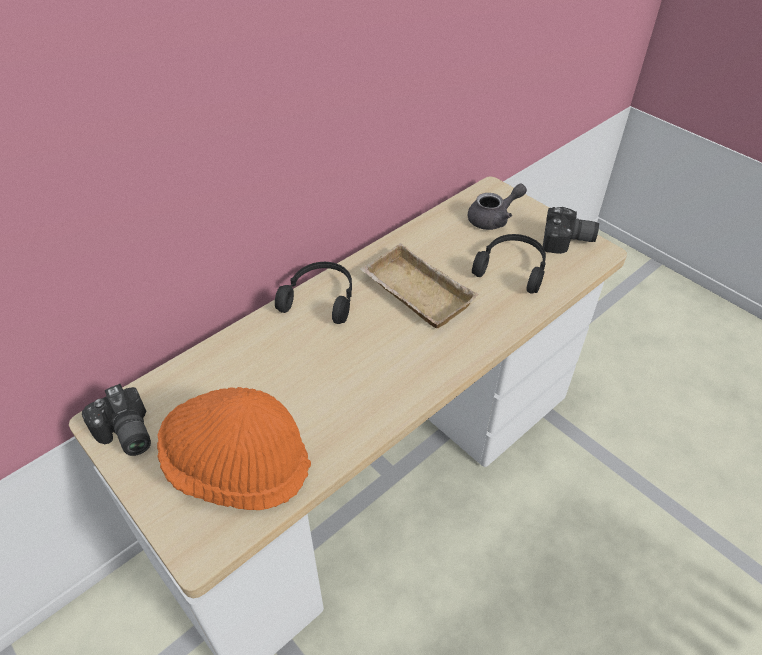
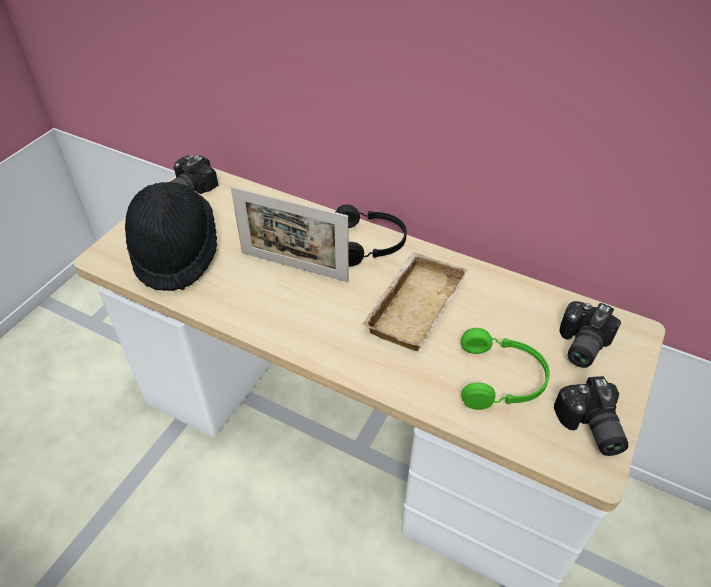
camera: 70 degrees right, 0 degrees up
orange hat [157,387,311,510] -> black hat [125,182,217,291]
grey teapot [468,184,527,230] -> camera [559,301,621,368]
black headphones [472,234,546,293] -> green headphones [461,328,550,410]
none -> picture frame [231,187,349,282]

